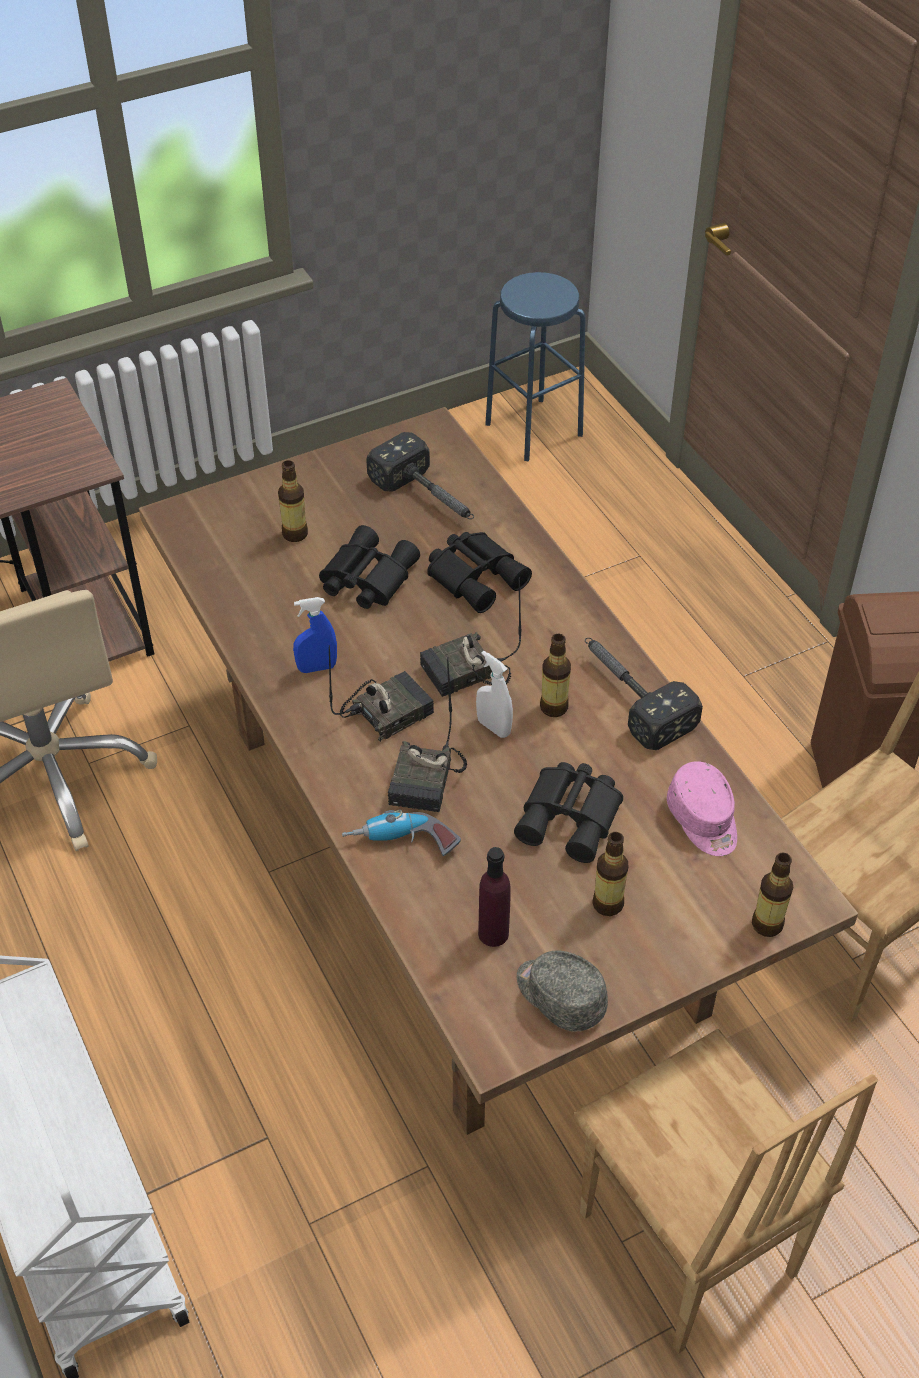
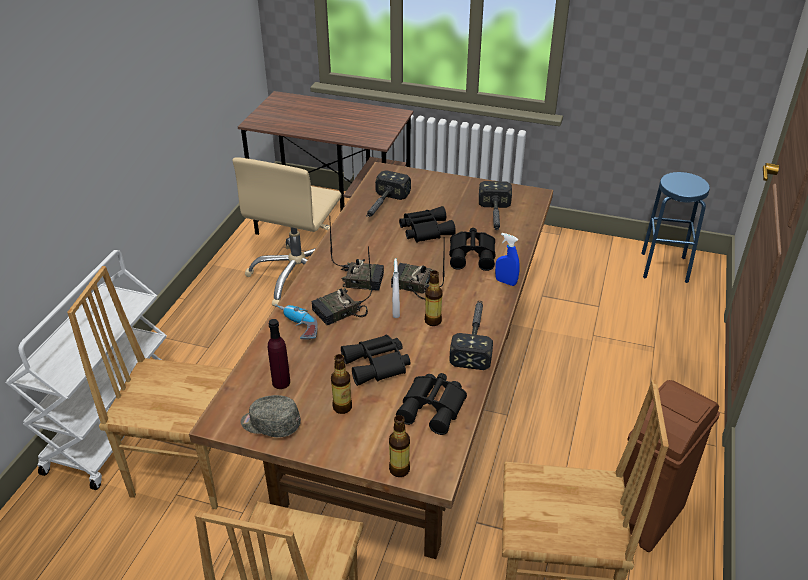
camera: 45 degrees right, 10 degrees down
bottle [278,460,308,542] -> none
blue spray bottle [293,597,337,673] -> blue spray bottle moved to [495,233,520,286]
grey cap [517,950,608,1032] -> grey cap turned 75 degrees counterclockwise [241,395,301,438]
pink cap [667,762,737,856] -> black binoculars [396,373,467,435]
none -> brown chair [67,266,233,509]
none -> hammer [366,170,411,217]

